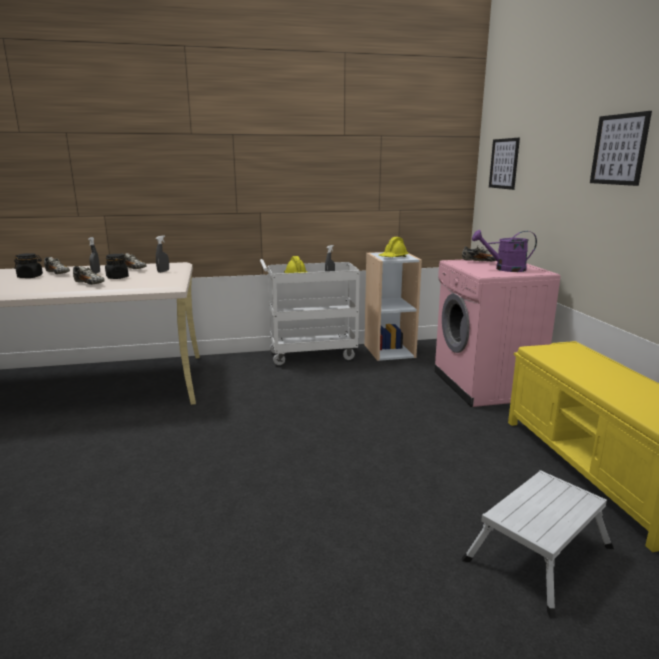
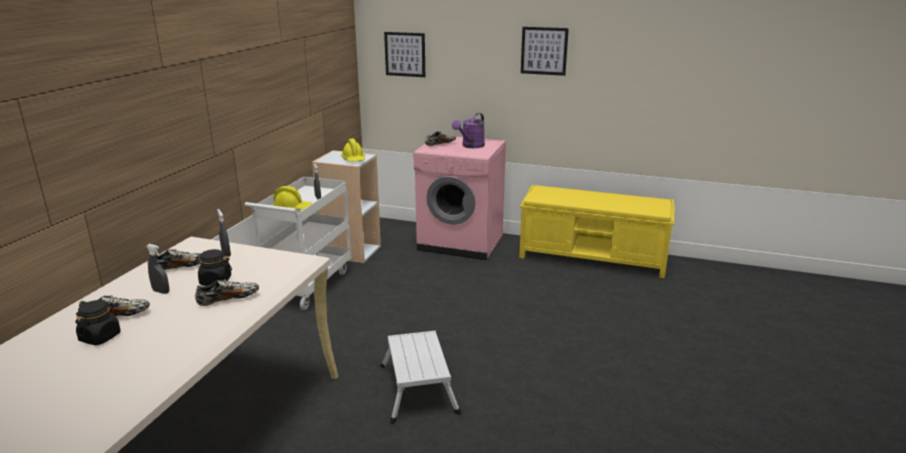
camera: 60 degrees left, 5 degrees up
white step ladder [462,470,614,618] -> white step ladder moved to [380,331,462,424]

